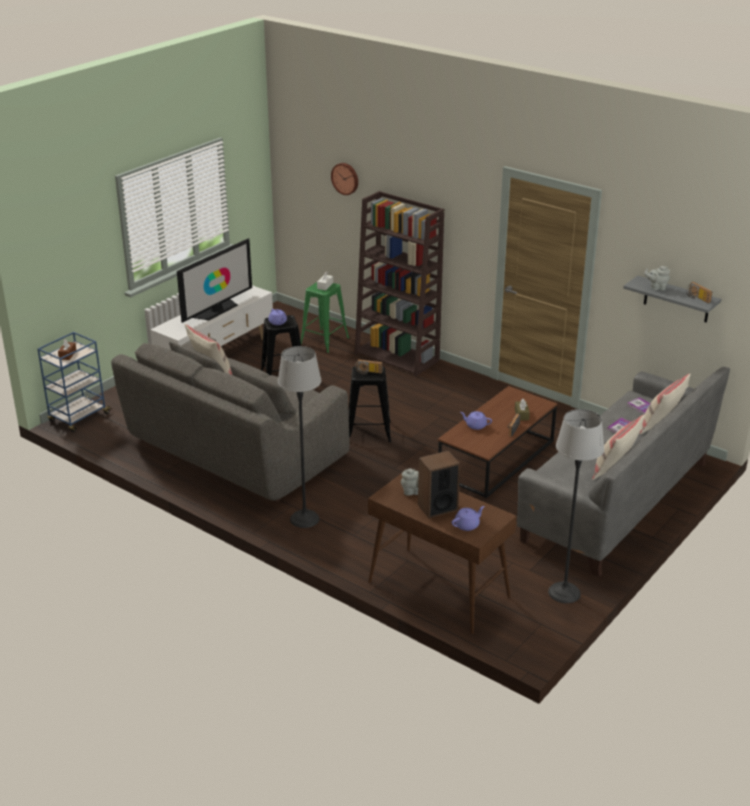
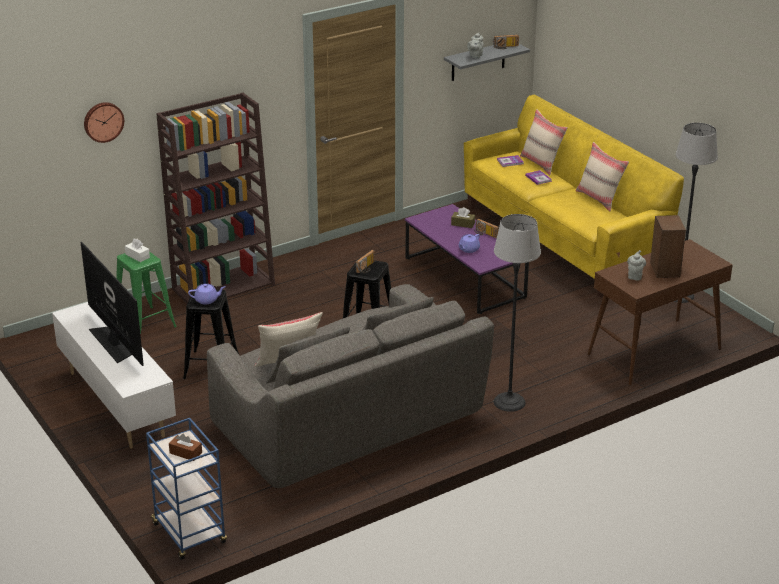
camera: 70 degrees left, 0 degrees up
brown coffee table [438,386,557,498] -> purple coffee table [405,204,529,314]
purple teapot [452,506,485,531] -> none
grey sofa [517,367,730,577] -> yellow sofa [464,95,684,298]

